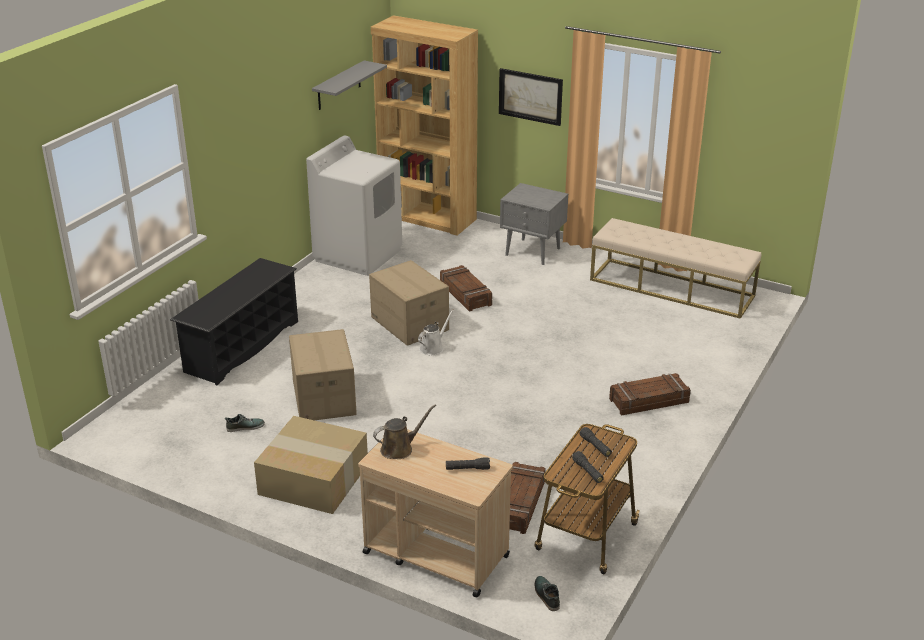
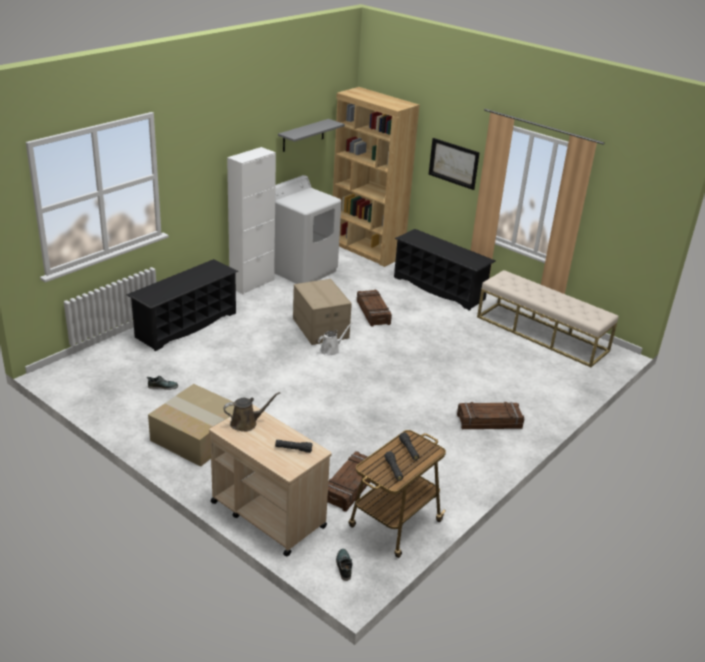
camera: 10 degrees right, 0 degrees up
cardboard box [289,329,357,420] -> none
grey nightstand [500,183,568,265] -> black shoe rack [394,229,496,311]
none -> white cabinet [227,147,276,294]

